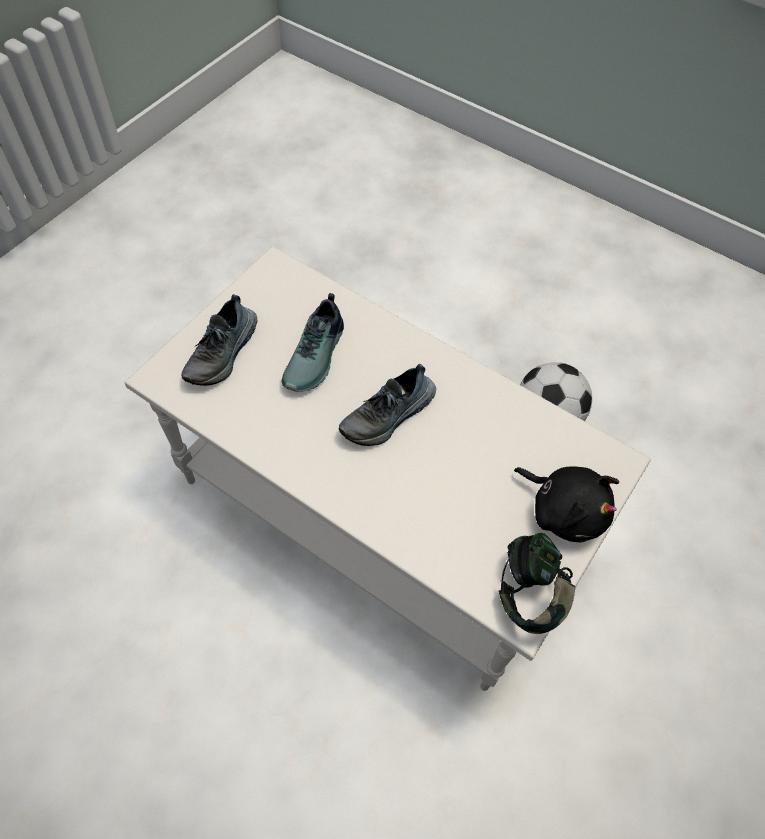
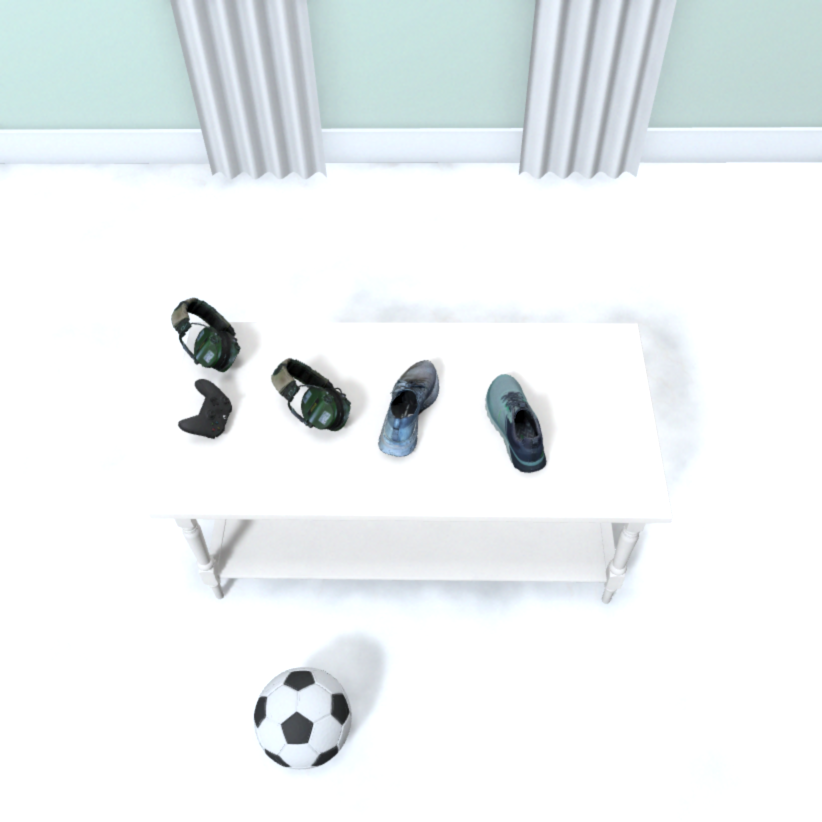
camera: 150 degrees right, 5 degrees down
shoe [181,294,258,386] -> none
black plush toy [514,466,619,542] -> black game controller [178,379,232,439]
none -> headphones [271,358,351,431]

